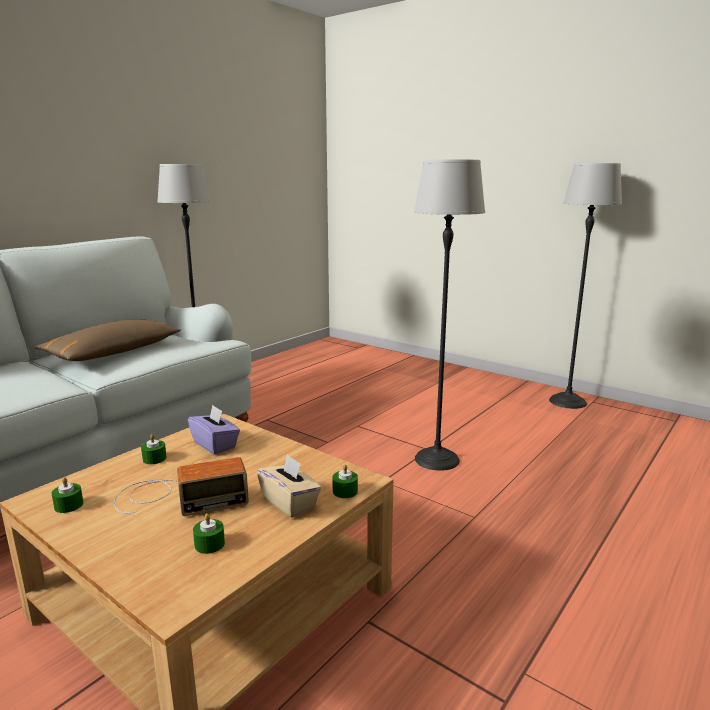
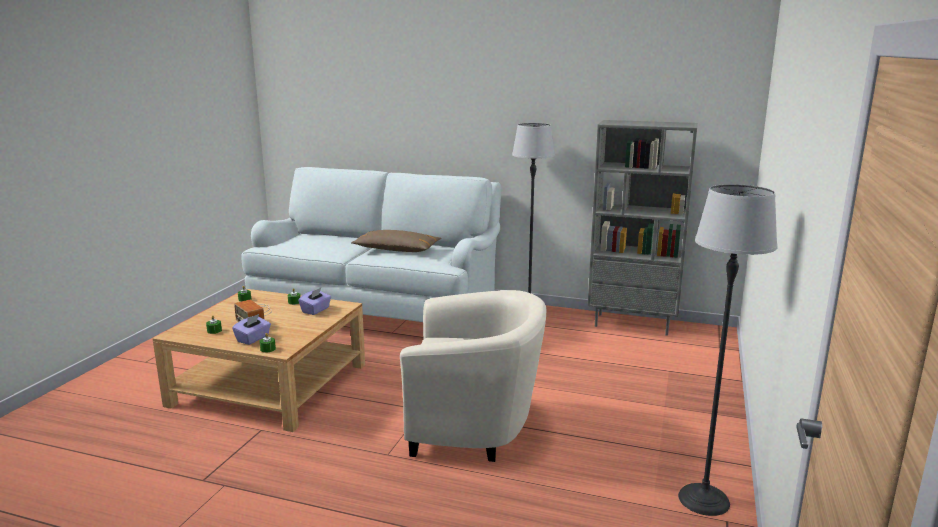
camera: 70 degrees right, 0 degrees up
beige tissue box [257,454,322,518] -> purple tissue box [232,314,271,345]
floor lamp [414,159,485,471] -> beige armchair [400,290,546,462]
none -> grey bookcase [587,120,698,336]

